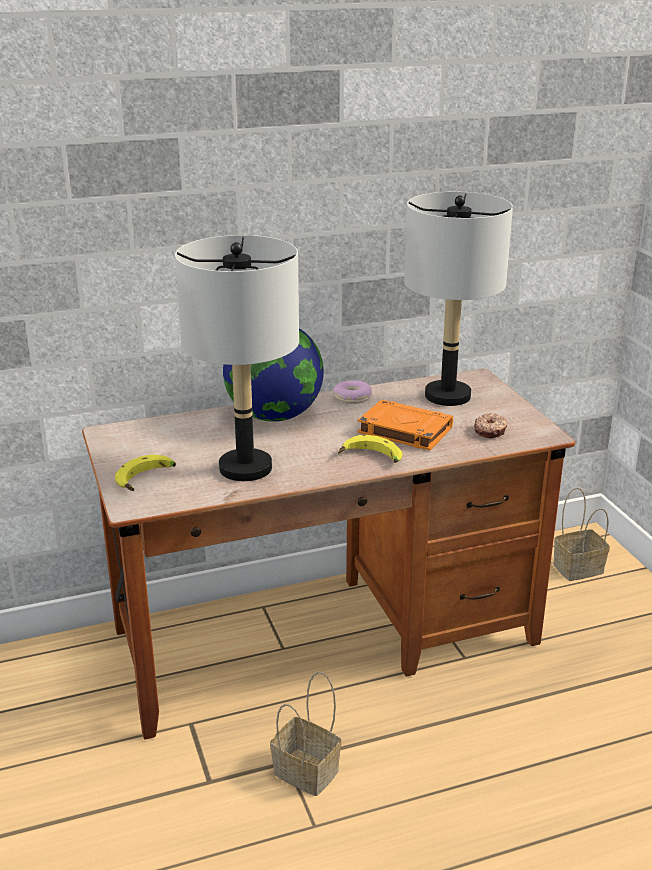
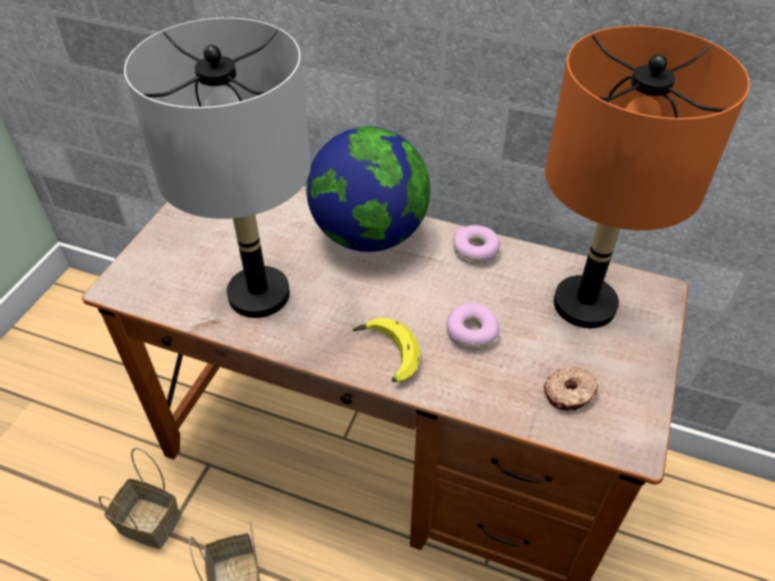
camera: 40 degrees right, 20 degrees up
banana [115,455,176,491] -> none
orange book [357,400,453,450] -> donut [446,303,499,349]
grey table lamp [404,192,513,406] -> orange table lamp [545,26,750,328]
basket [553,487,610,581] -> basket moved to [99,448,181,549]

